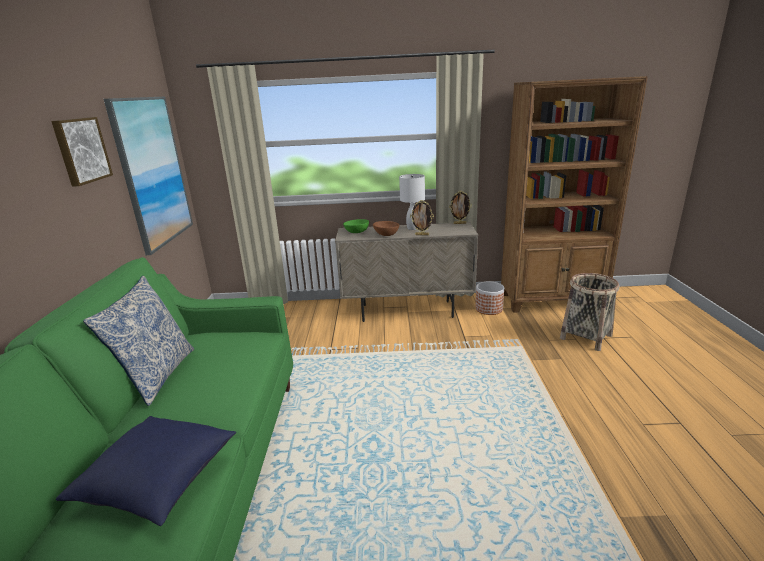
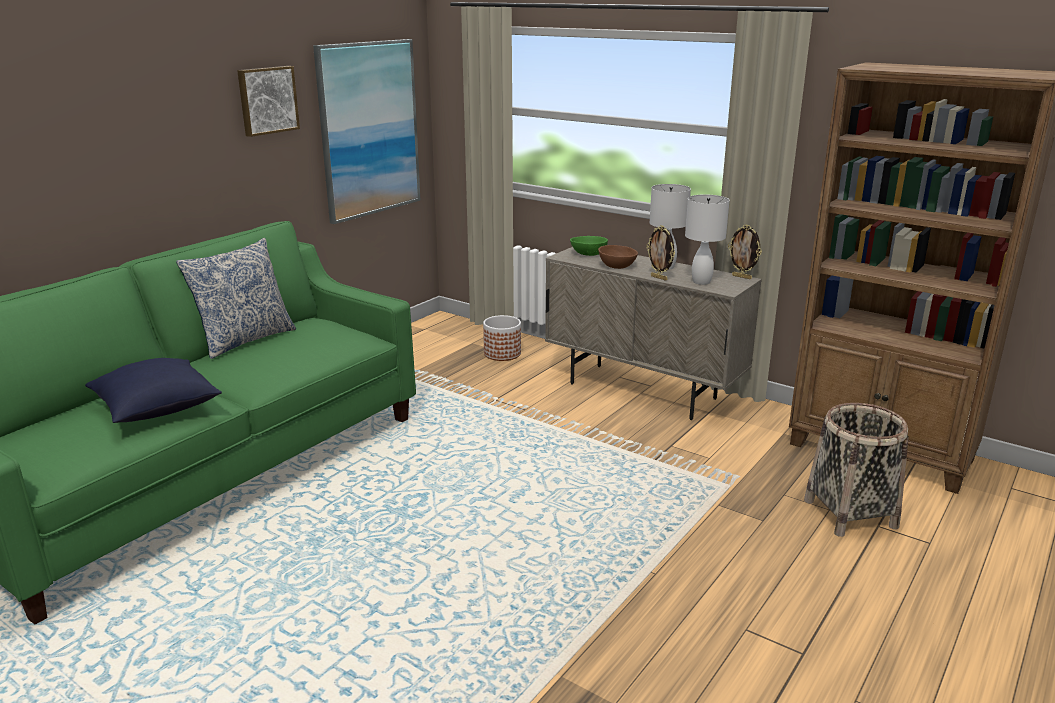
camera: 35 degrees right, 0 degrees up
planter [475,281,504,315] -> planter moved to [483,315,521,361]
none -> white table lamp [685,194,730,285]

